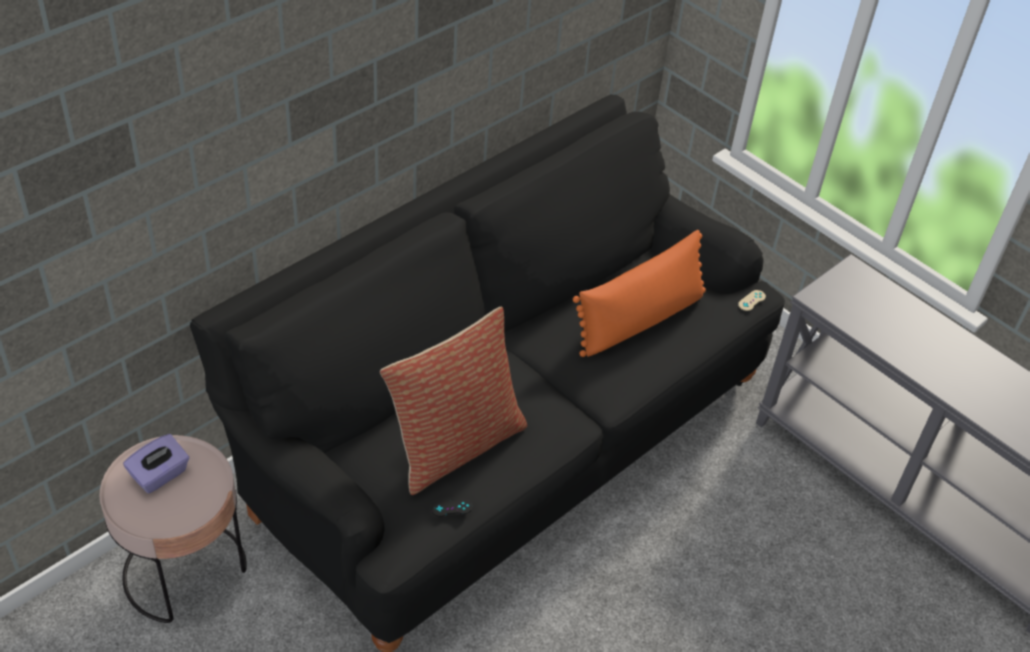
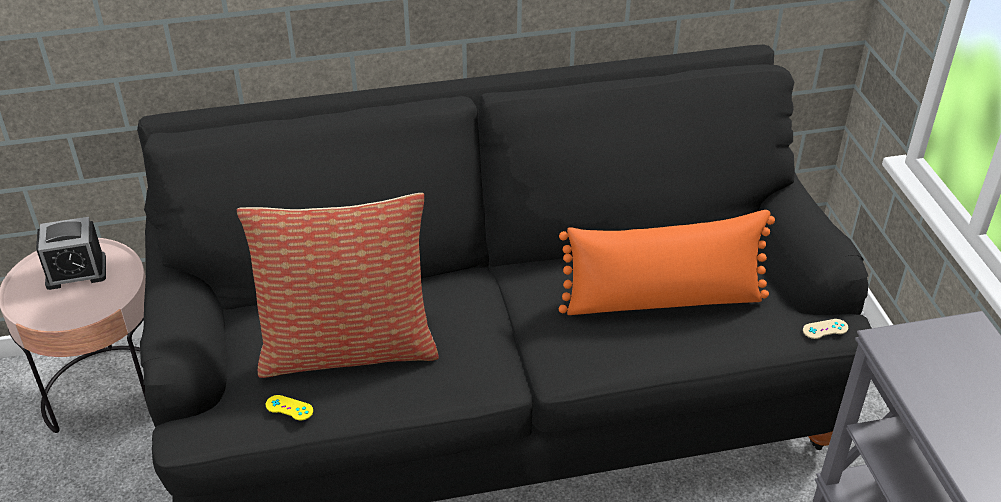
camera: 35 degrees right, 5 degrees down
purple tissue box [123,434,189,493] -> alarm clock [36,217,106,290]
black game controller [431,499,472,517] -> yellow game controller [265,395,313,420]

